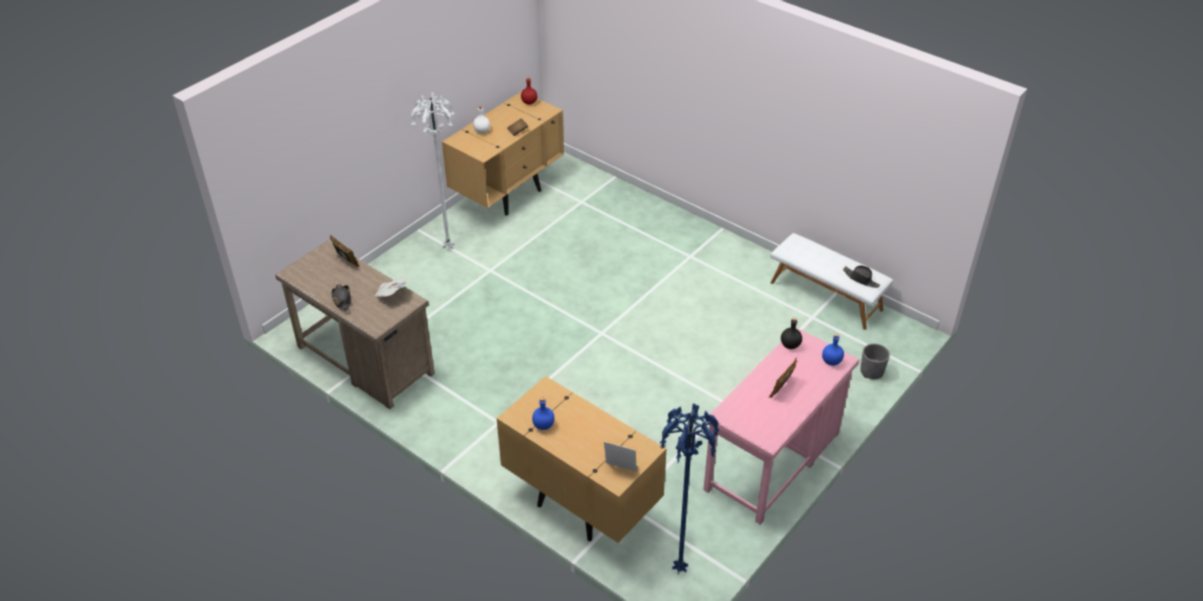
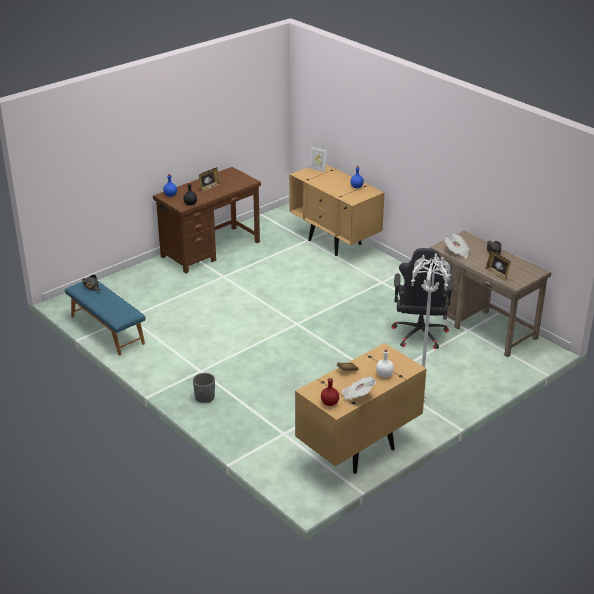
camera: 170 degrees left, 10 degrees down
blue floor lamp [660,403,719,574] -> none
pink desk [703,327,859,525] -> brown desk [153,167,261,273]
white bench [770,233,893,330] -> blue bench [65,280,146,355]
grey planter [860,344,890,379] -> grey planter moved to [193,373,215,403]
none -> newspaper [342,376,376,400]
none -> black office chair [392,248,454,349]

